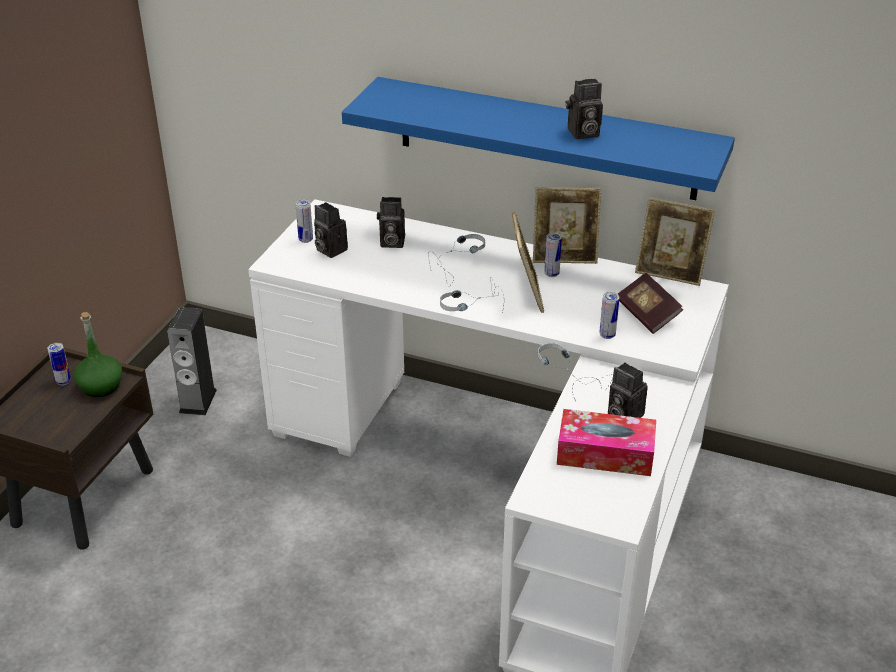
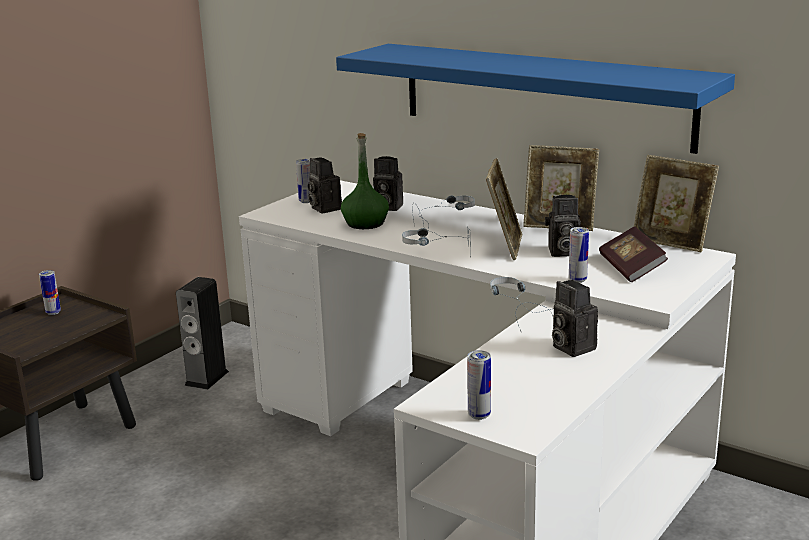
camera: 15 degrees right, 15 degrees down
green bottle [74,312,122,397] -> green bottle moved to [341,133,389,229]
can [544,233,562,277] -> can moved to [467,350,491,420]
tissue box [557,409,656,476] -> none
camera [566,79,603,139] -> camera moved to [545,195,581,257]

